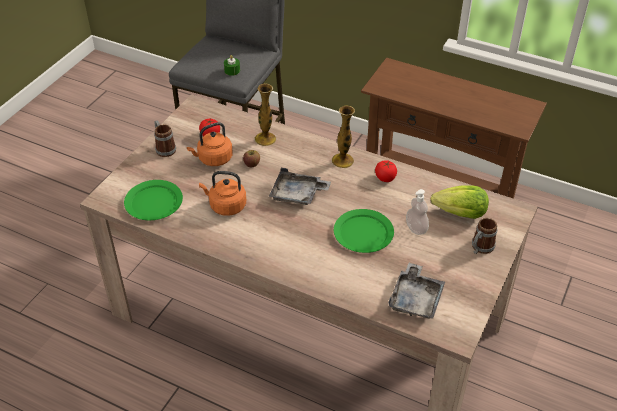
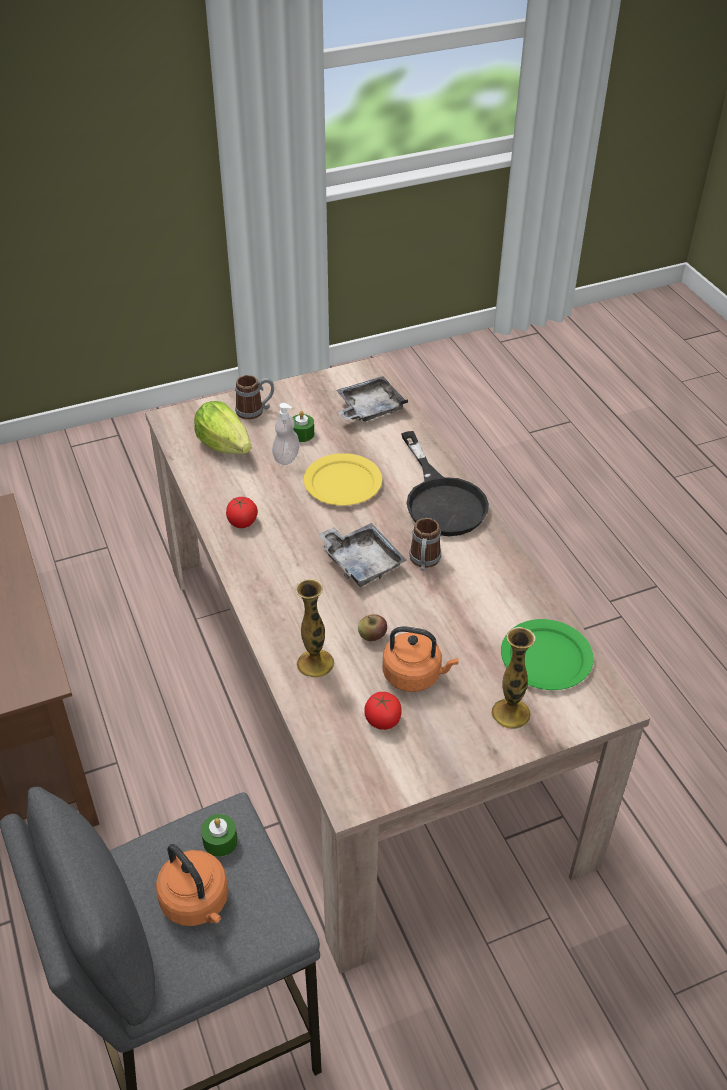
camera: 140 degrees left, 0 degrees up
mug [154,120,176,157] -> mug moved to [409,518,441,571]
orange kettle [199,171,246,216] -> orange kettle moved to [156,844,229,926]
vase [332,106,355,168] -> vase moved to [491,627,536,730]
green plate [334,209,394,253] -> yellow plate [304,453,382,506]
none -> green candle [293,411,314,442]
none -> black frying pan [401,431,489,536]

